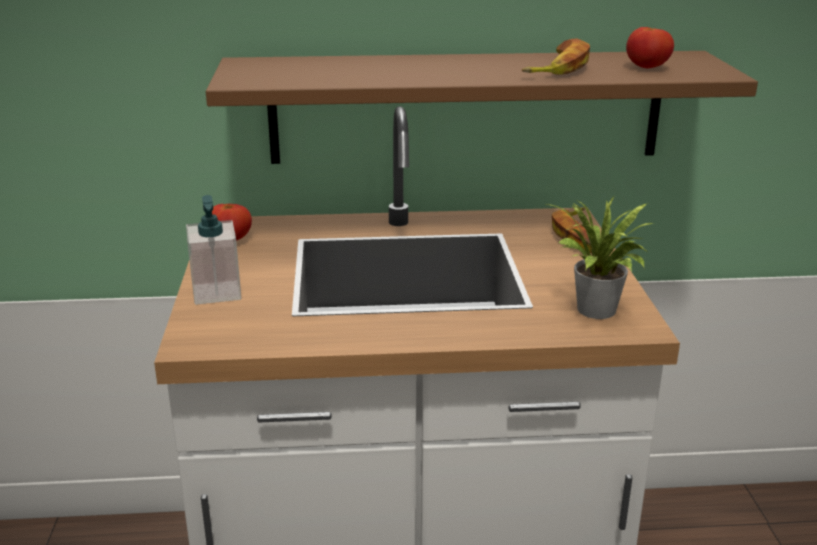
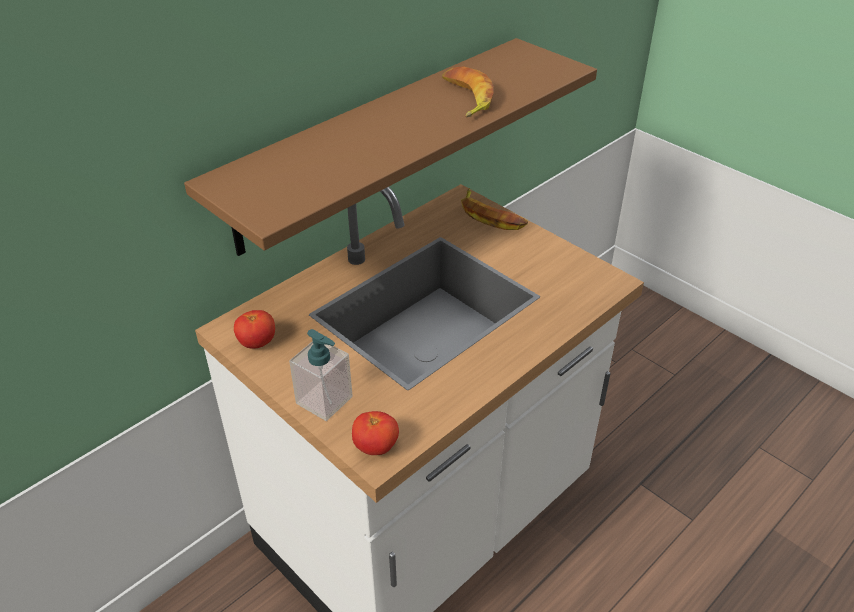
camera: 40 degrees left, 15 degrees up
potted plant [546,197,654,319] -> none
tomato [626,27,674,68] -> tomato moved to [352,411,399,455]

